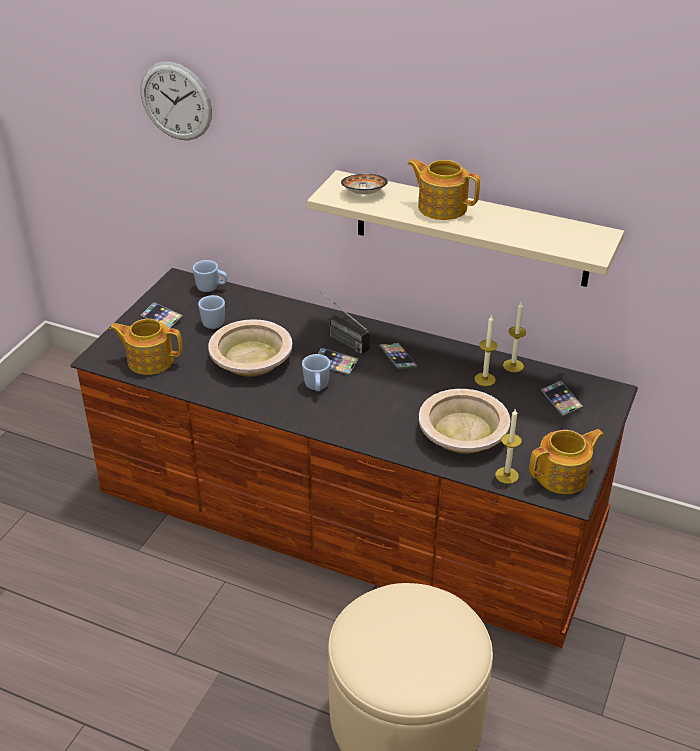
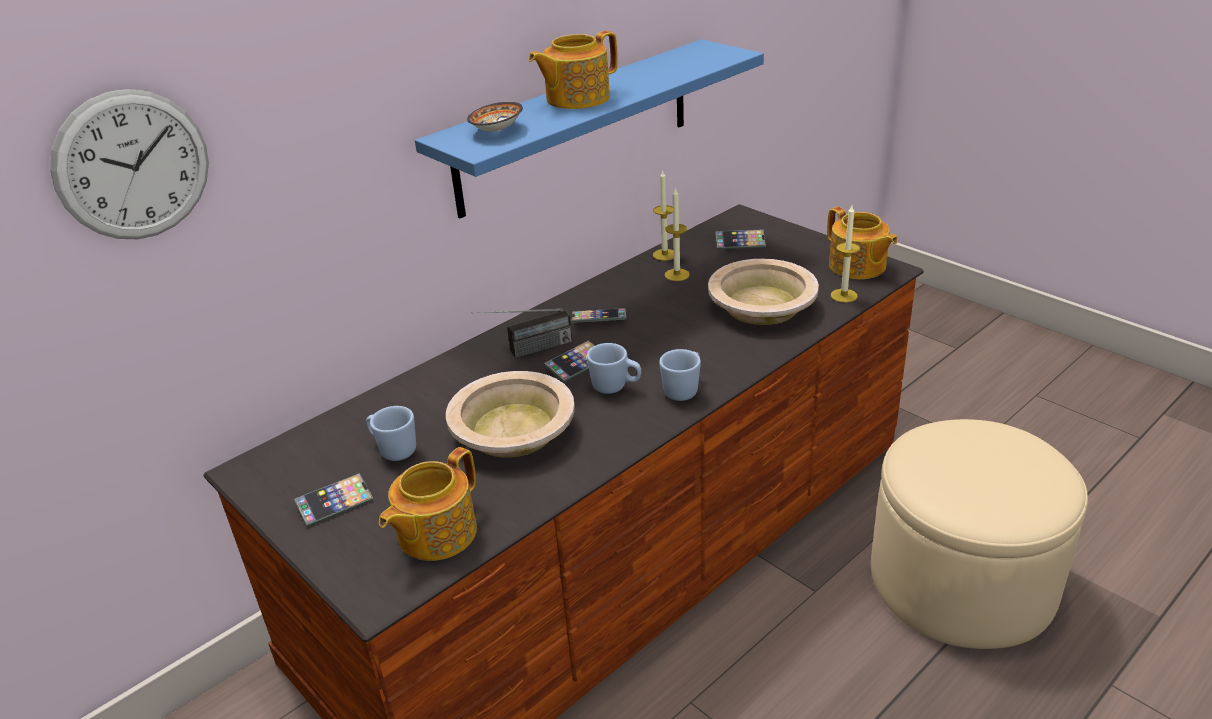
camera: 65 degrees left, 5 degrees down
blue mug [193,260,227,292] -> blue mug moved to [659,349,701,401]
beige shelf [307,170,624,287] -> blue shelf [415,39,764,219]
teapot [529,429,604,494] -> teapot turned 150 degrees clockwise [827,207,898,279]

